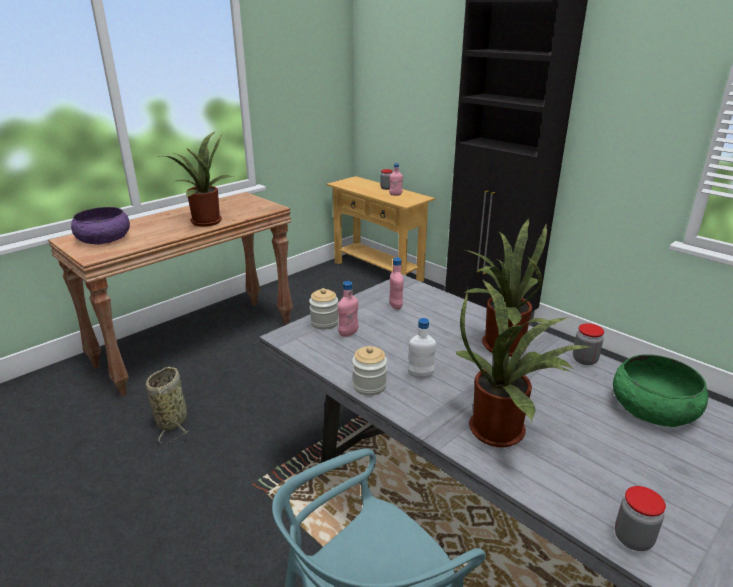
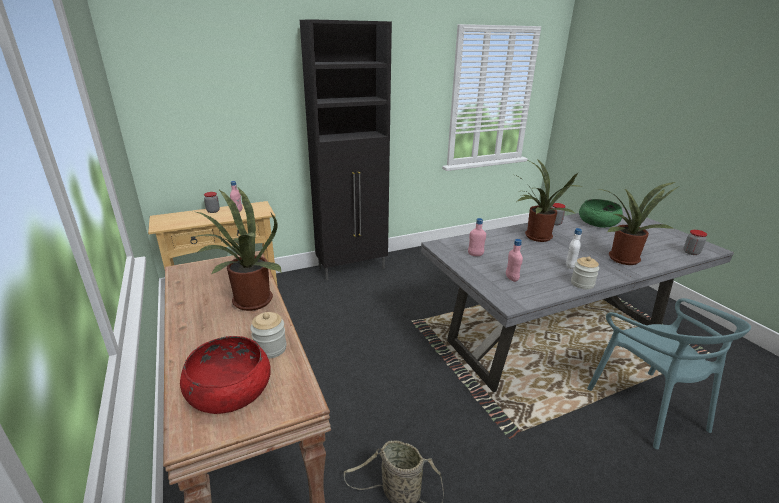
camera: 70 degrees left, 0 degrees up
purple bowl [71,207,130,245] -> red bowl [180,336,271,414]
jar [309,288,339,330] -> jar moved to [250,312,287,359]

